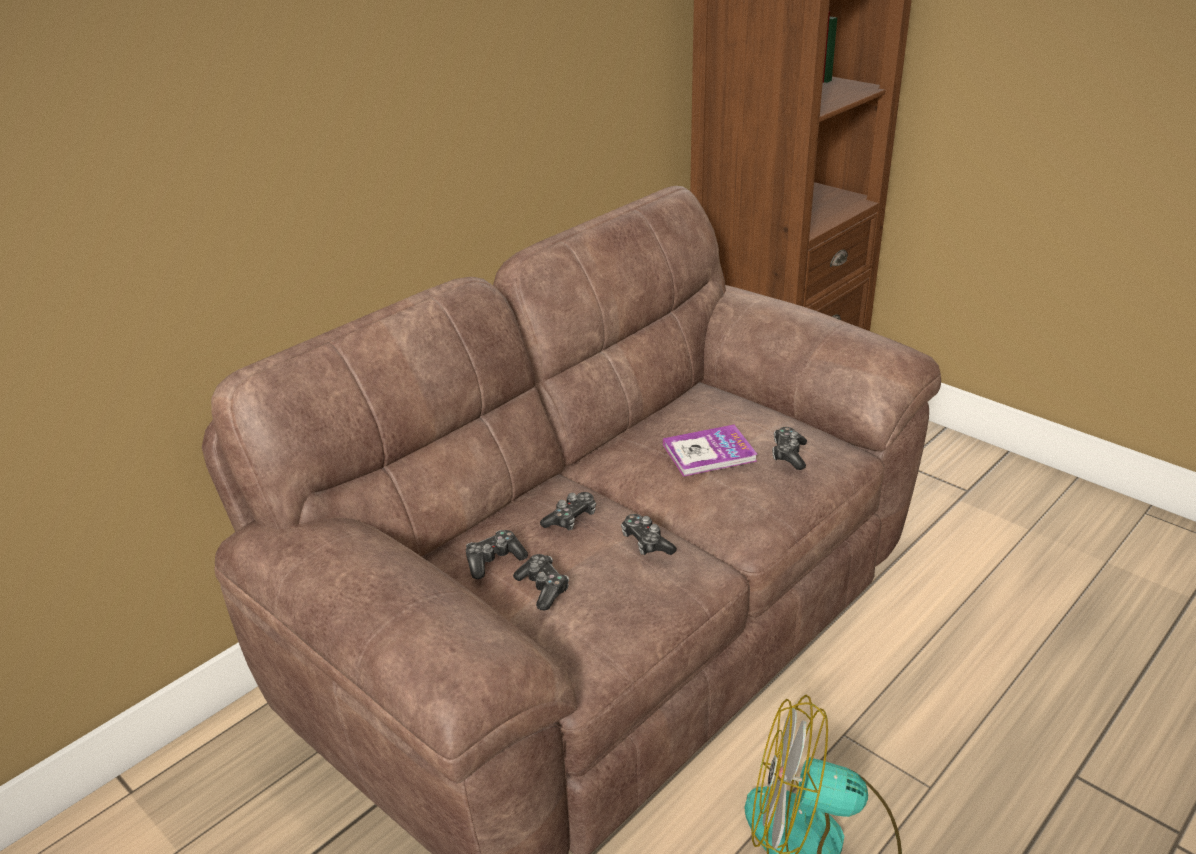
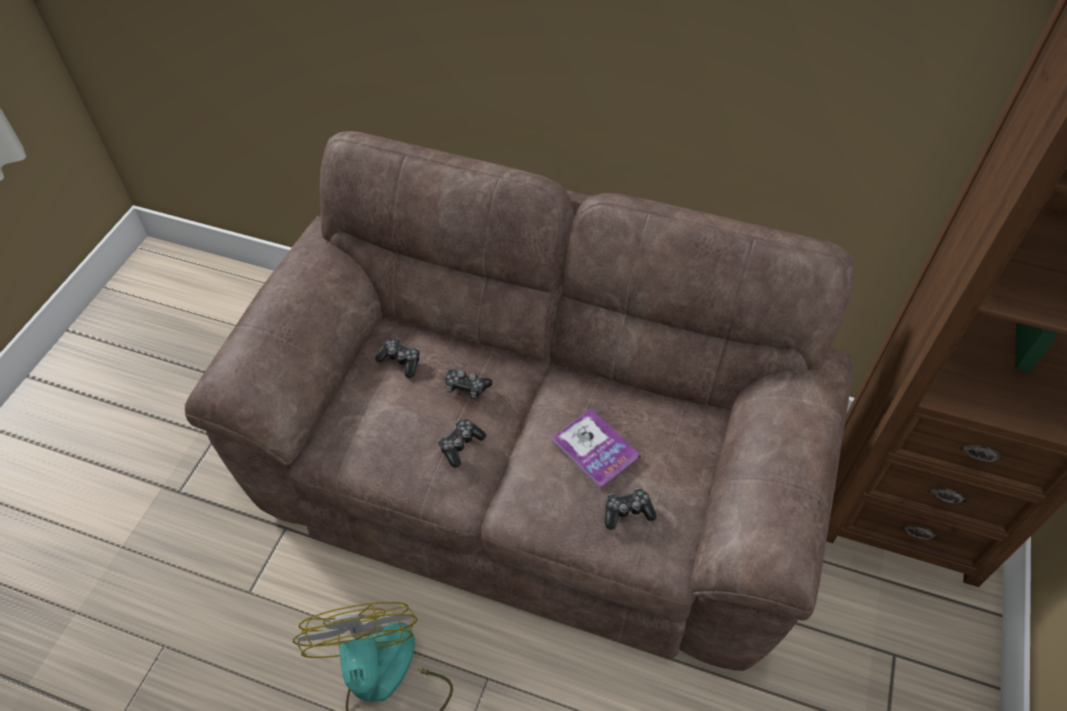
camera: 65 degrees right, 20 degrees up
game controller [513,554,569,611] -> none

